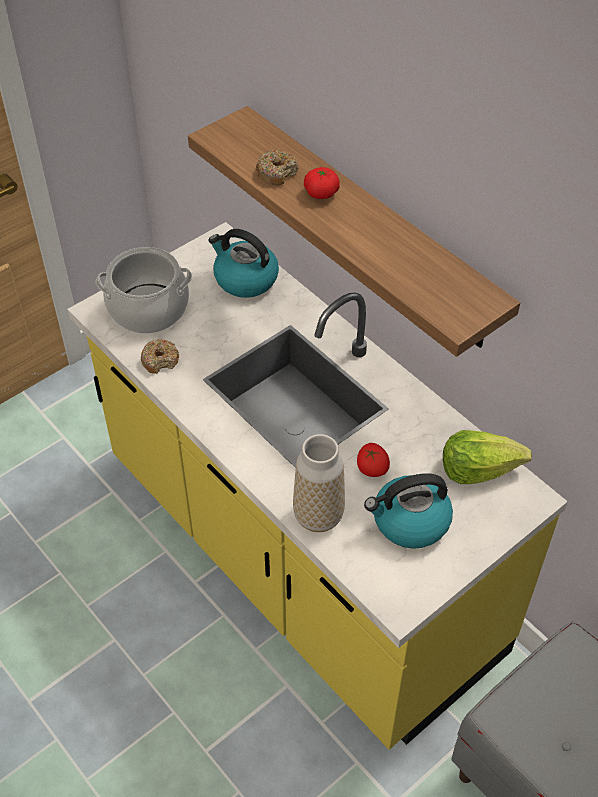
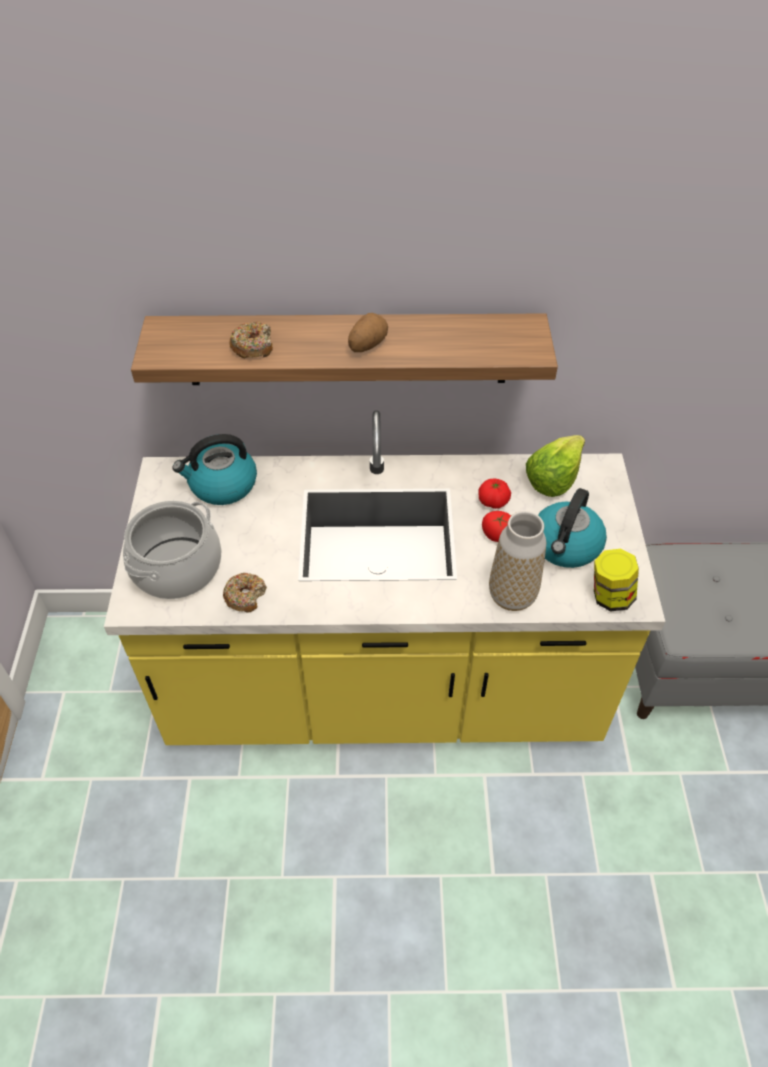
camera: 50 degrees left, 0 degrees up
tomato [304,167,340,199] -> tomato moved to [479,478,511,509]
none -> potato [348,313,388,352]
none -> jar [594,549,639,612]

